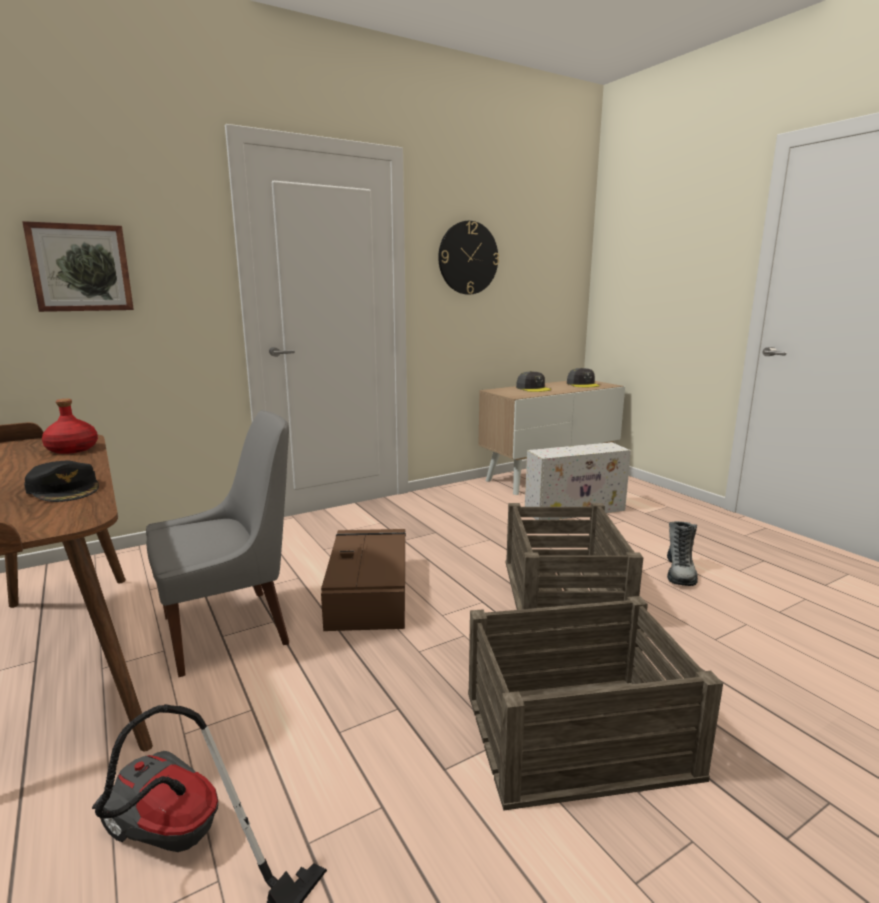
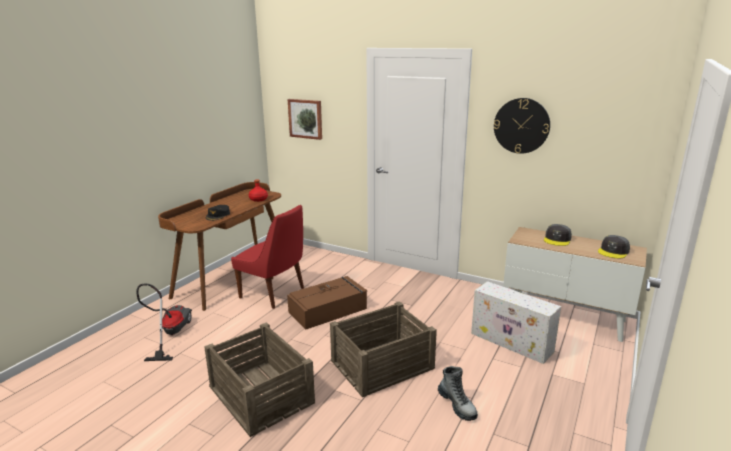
camera: 60 degrees right, 5 degrees up
grey chair [146,410,289,677] -> red chair [231,205,304,309]
boot [667,521,698,586] -> boot turned 105 degrees counterclockwise [438,366,478,421]

